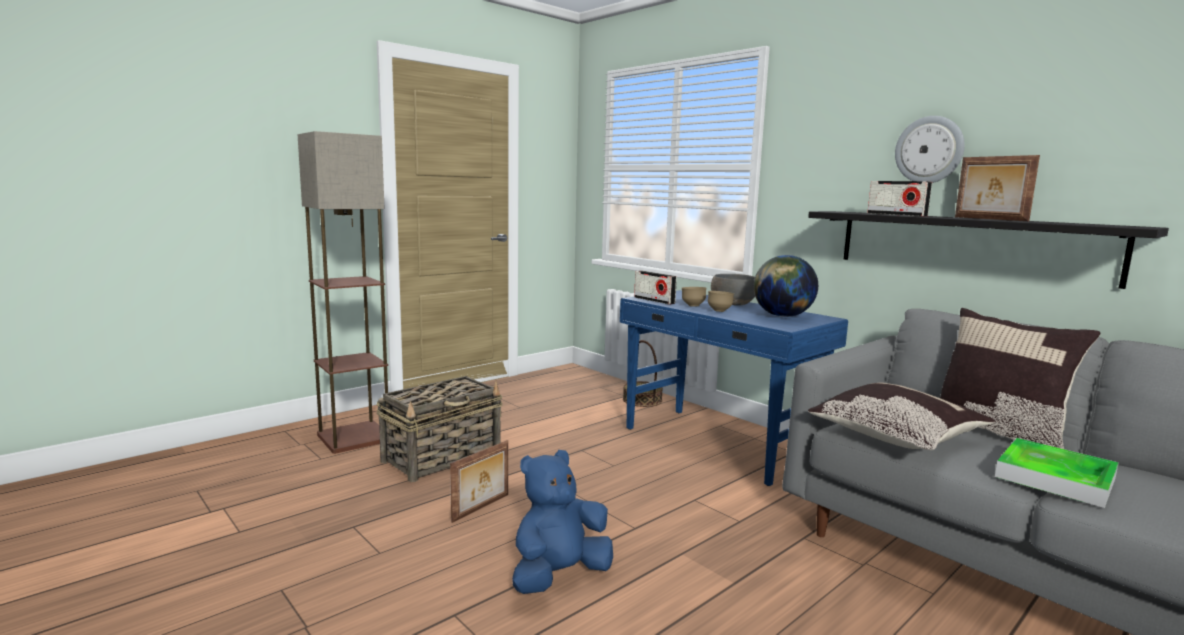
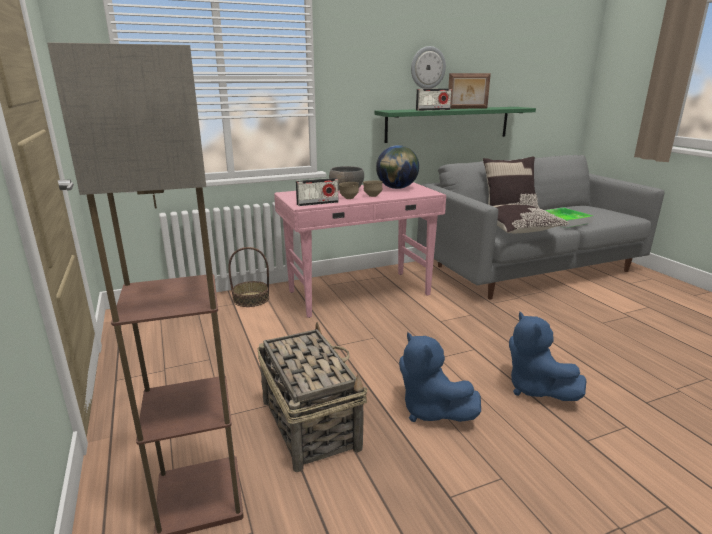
camera: 70 degrees left, 10 degrees up
picture frame [450,440,508,523] -> blue plush toy [399,332,481,422]
blue console table [620,290,848,486] -> pink console table [274,182,446,318]
black shelf [808,211,1169,289] -> green shelf [374,107,536,143]

